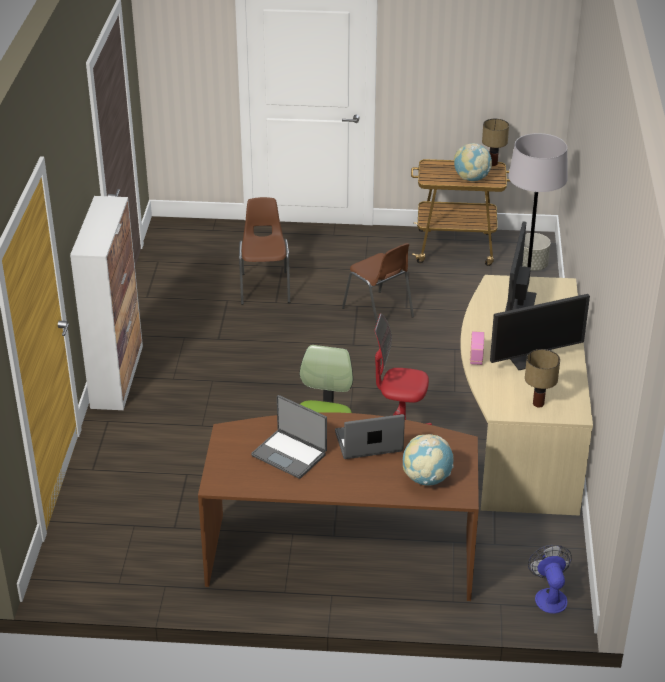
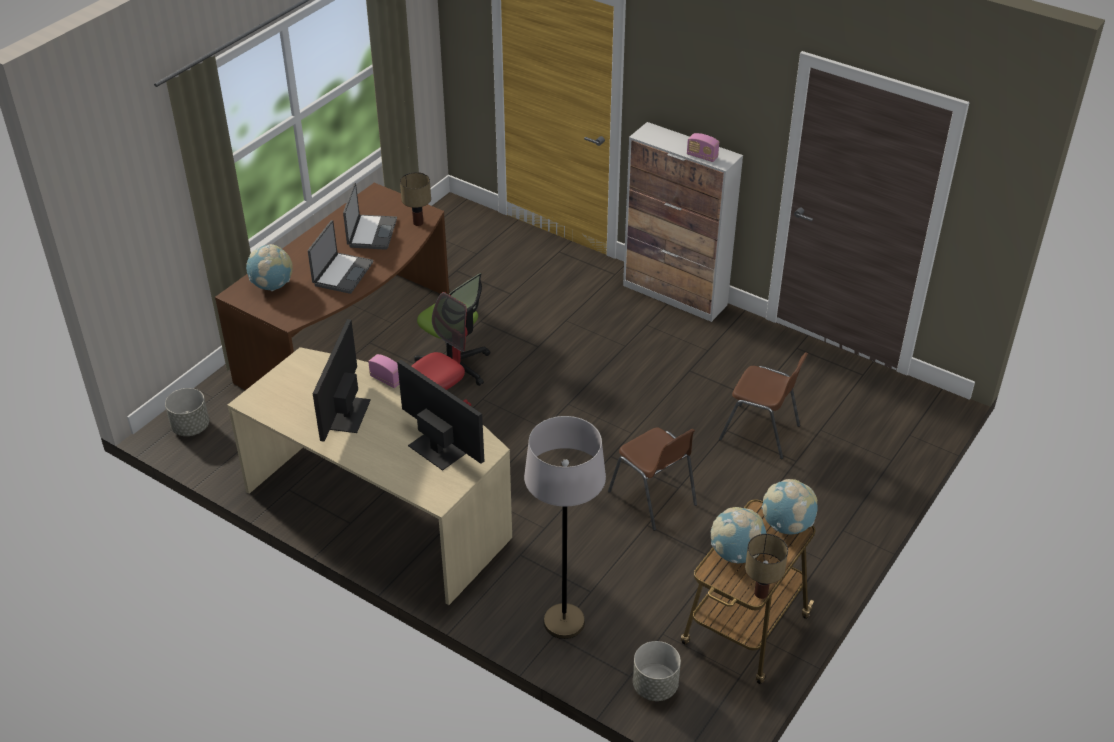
camera: 120 degrees right, 5 degrees up
laptop [251,395,327,479] -> laptop turned 120 degrees clockwise [343,183,397,250]
brown chair [342,243,414,324] -> brown chair turned 120 degrees counterclockwise [608,428,697,531]
table lamp [525,349,560,407] -> table lamp moved to [400,172,431,226]
fan [528,545,572,614] -> grey planter [165,388,209,436]
none -> radio [687,133,719,162]
none -> globe [761,479,818,534]

